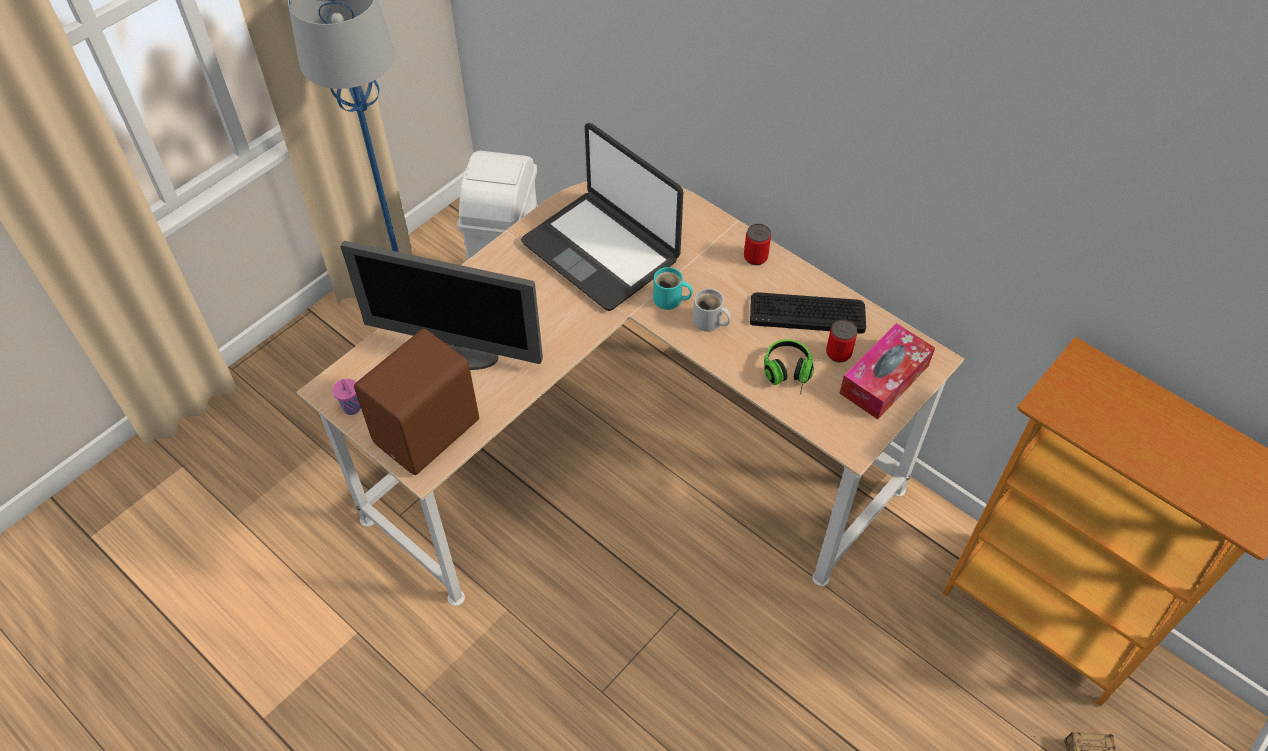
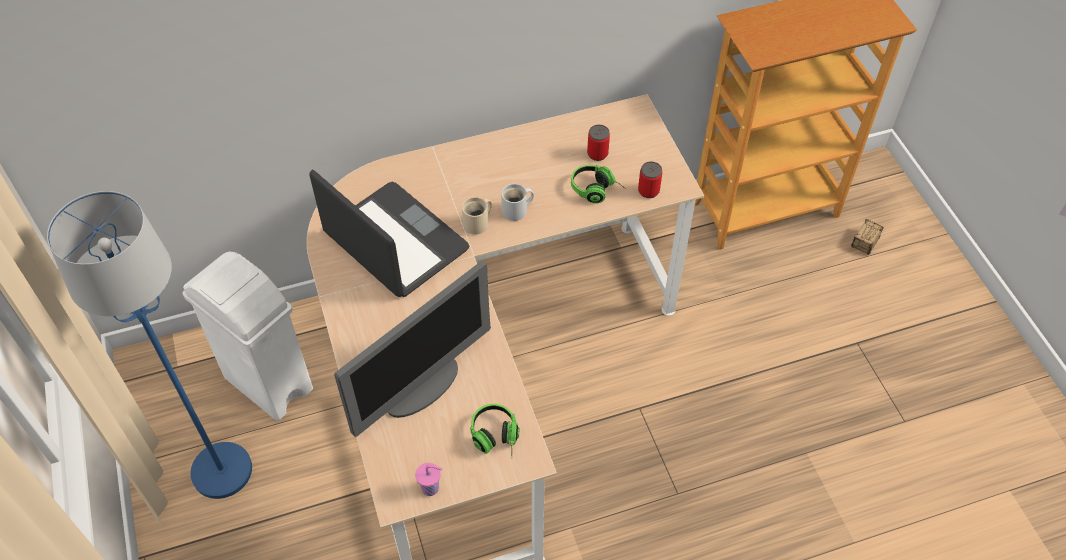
camera: 60 degrees left, 0 degrees up
brown speaker [354,329,479,475] -> headphones [470,404,519,454]
laptop [521,123,683,311] -> laptop turned 120 degrees counterclockwise [309,170,469,297]
turquoise mug [653,267,693,310] -> beige mug [462,197,492,235]
can [744,224,771,265] -> can moved to [638,162,662,198]
keyboard [750,292,866,334] -> none
tissue box [839,323,935,419] -> none

